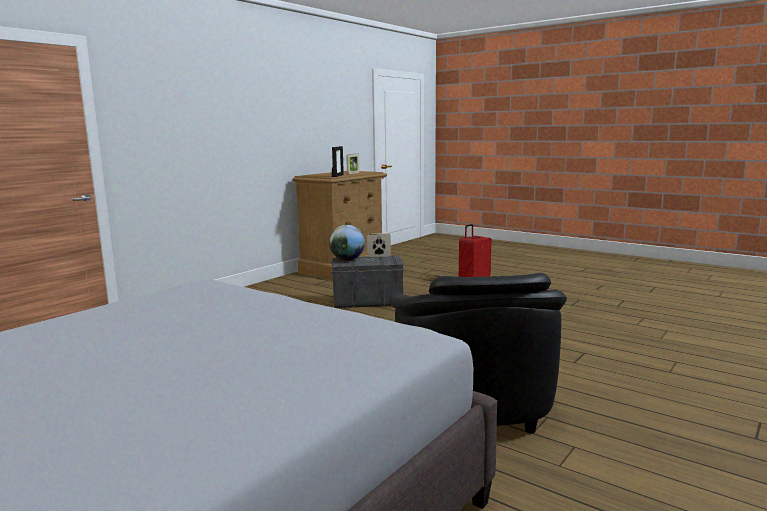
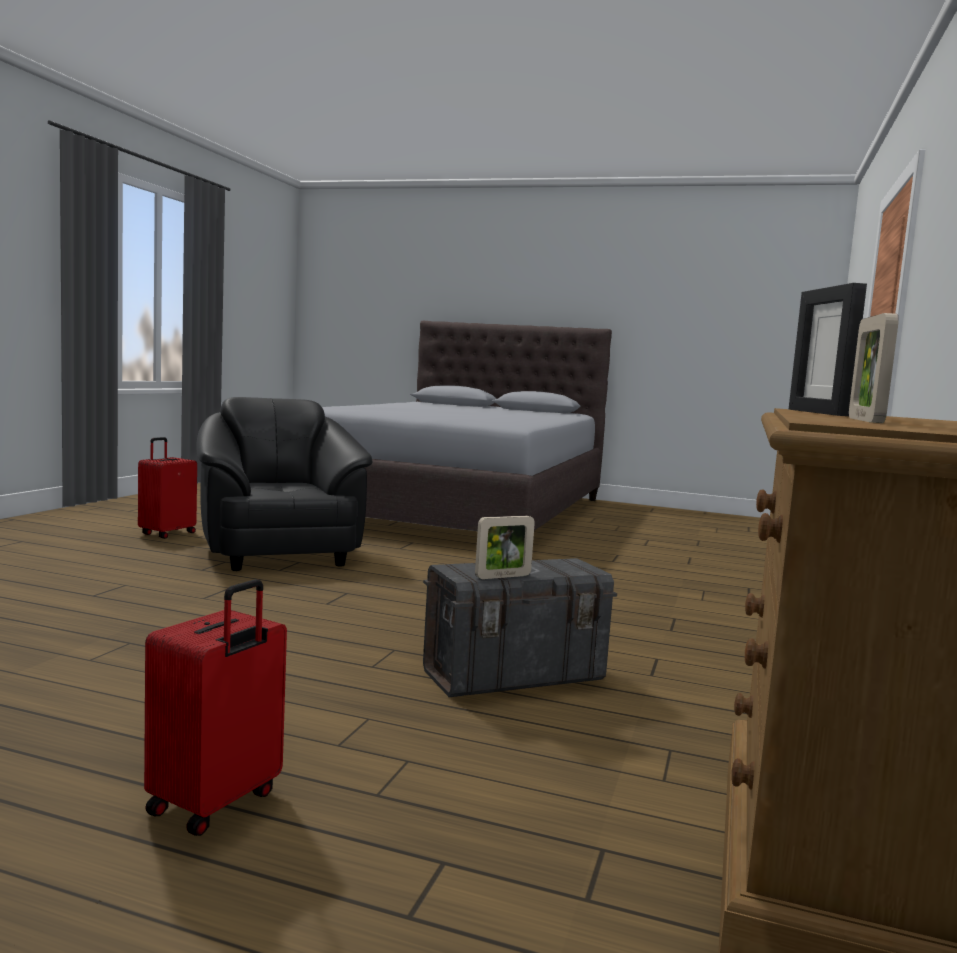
camera: 160 degrees right, 5 degrees down
globe [329,225,365,261] -> none
none -> red suitcase [138,437,197,539]

